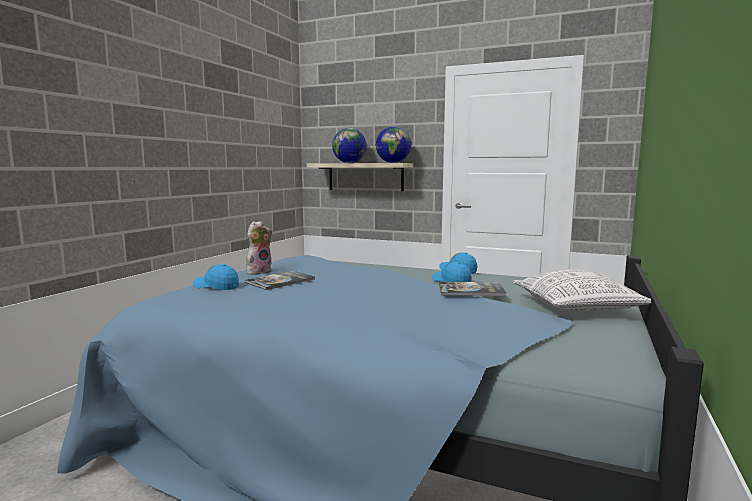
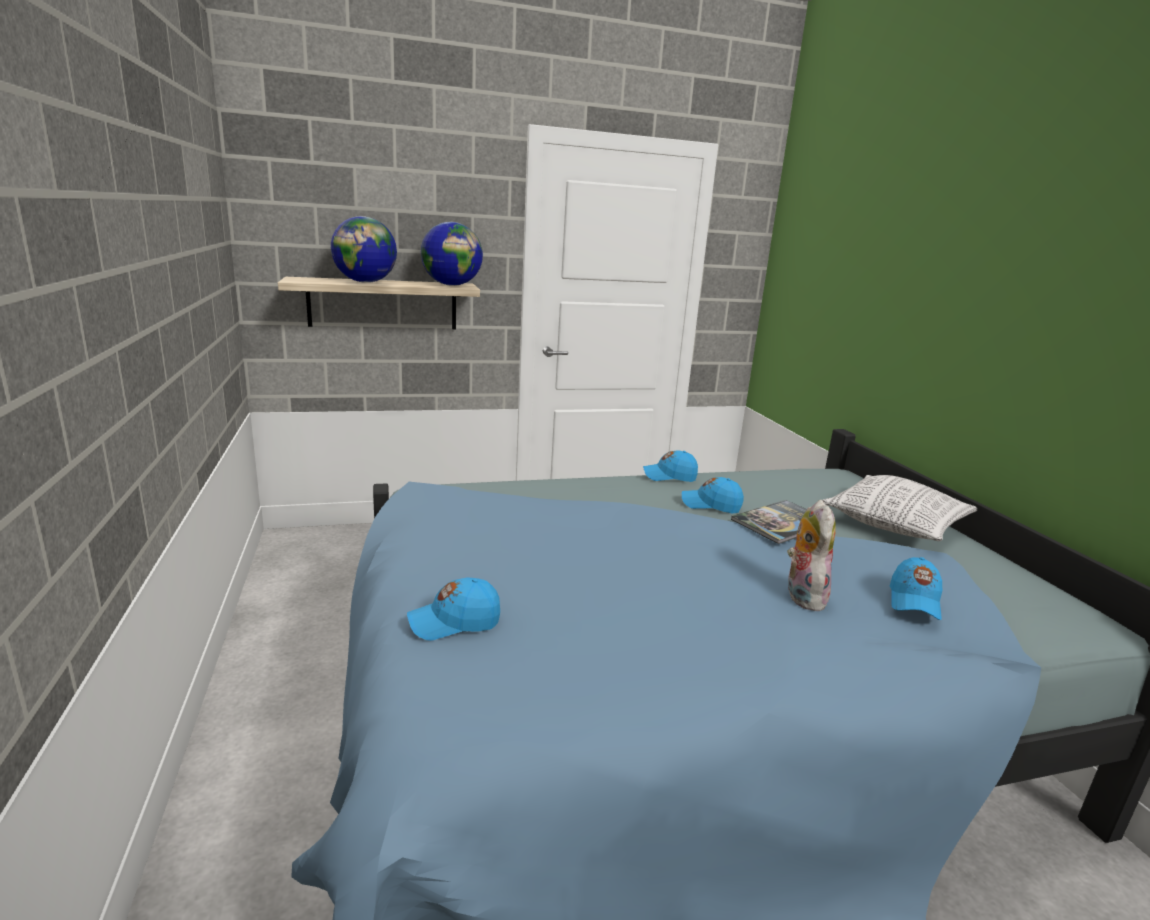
camera: 40 degrees left, 10 degrees up
book [245,271,315,290] -> none
plush toy [246,221,272,275] -> plush toy moved to [787,499,836,611]
none -> blue cap [890,557,942,620]

